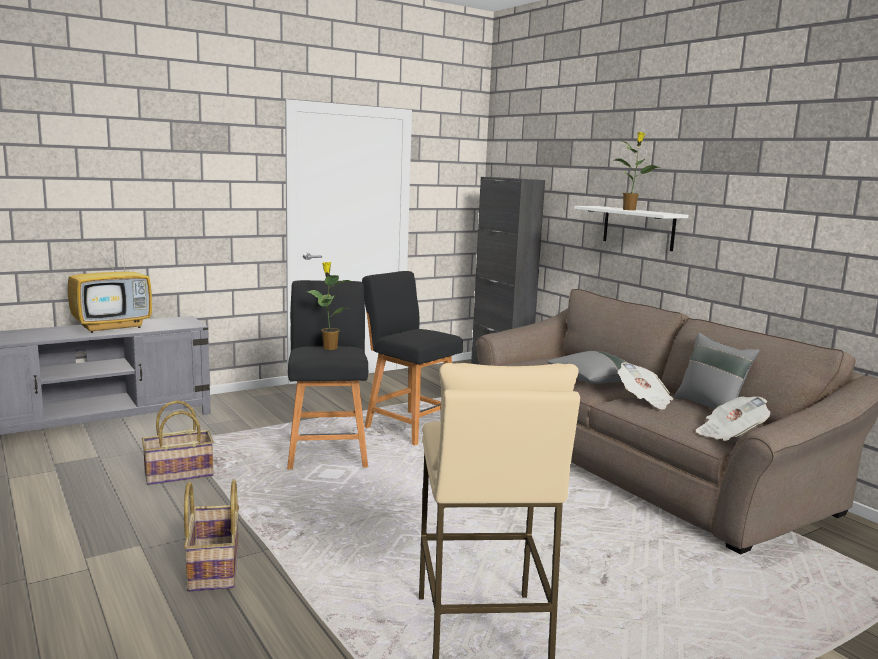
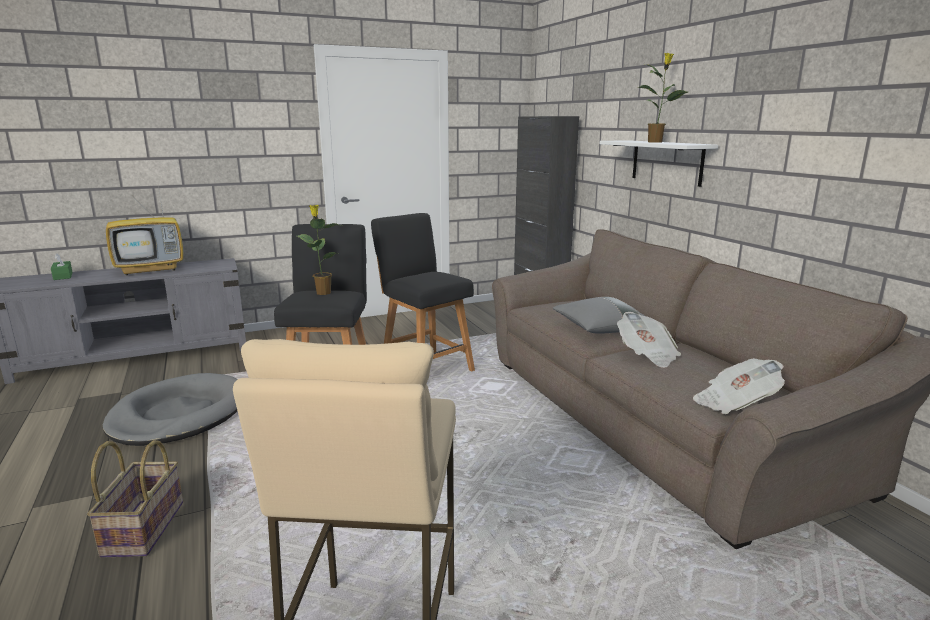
camera: 10 degrees right, 5 degrees up
basket [142,400,214,485] -> grey dog bed [103,373,237,446]
grey pillow [674,332,760,410] -> none
none -> green tissue box [51,253,73,280]

